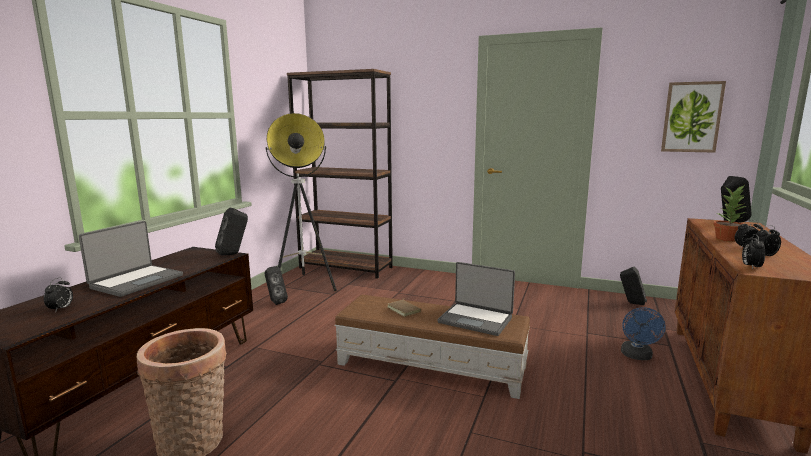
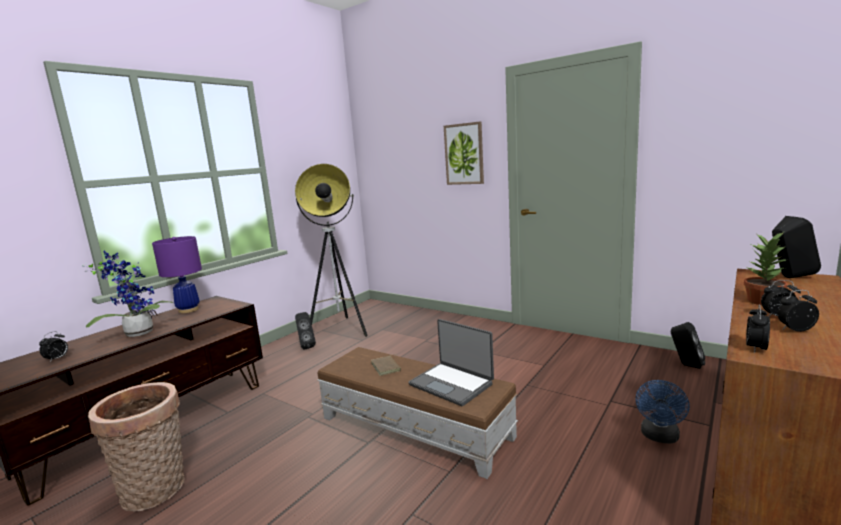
camera: 15 degrees right, 0 degrees up
laptop [79,221,183,297] -> potted plant [81,250,174,337]
black speaker [215,208,248,256] -> none
brown bookcase [287,69,393,279] -> none
picture [661,81,726,153] -> picture moved to [444,121,484,185]
none -> purple table lamp [152,236,202,313]

